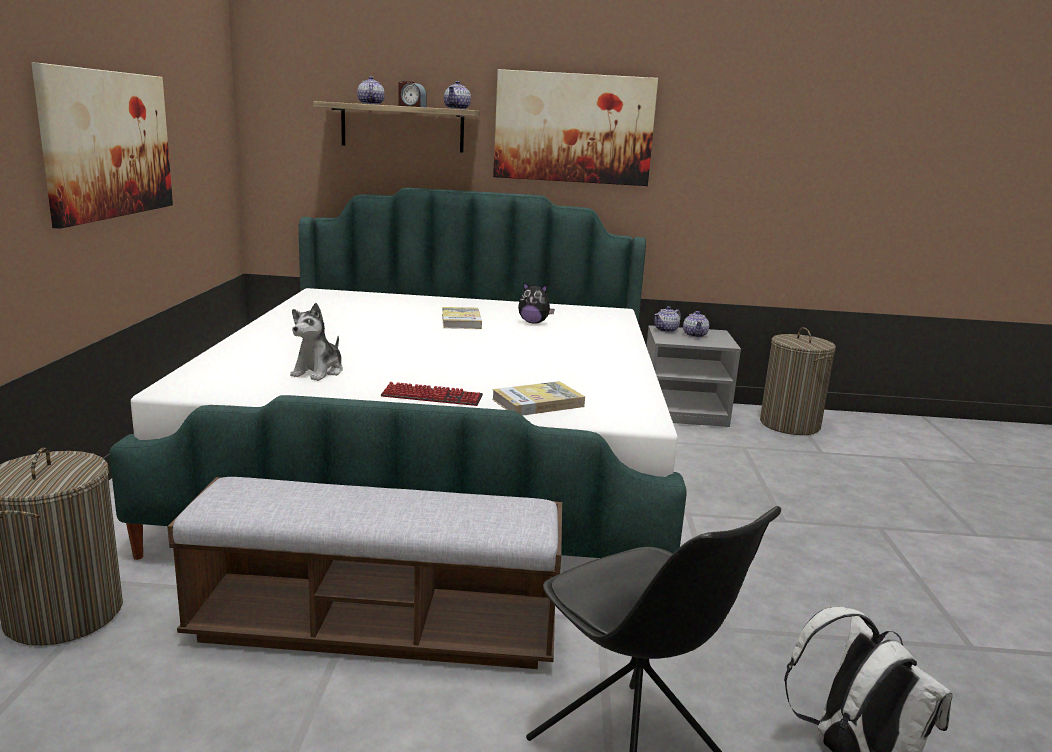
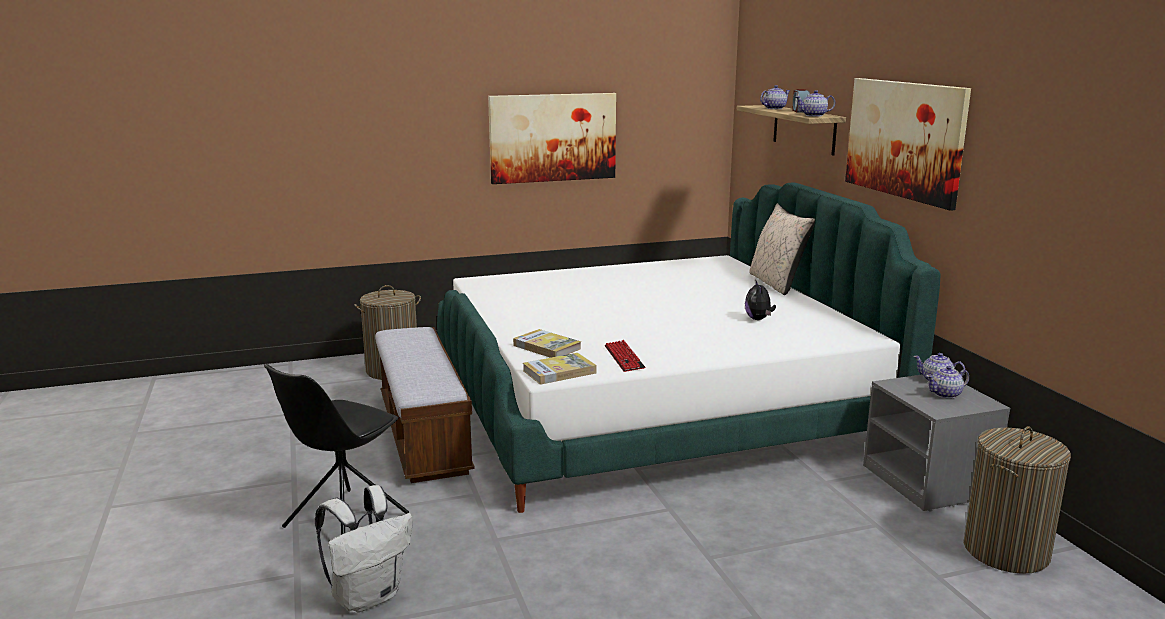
camera: 70 degrees right, 0 degrees up
plush toy [290,303,343,381] -> none
keyboard [381,382,483,406] -> keyboard moved to [605,340,645,372]
book [442,307,482,329] -> book moved to [523,353,596,385]
none -> beige pillow [749,203,815,295]

